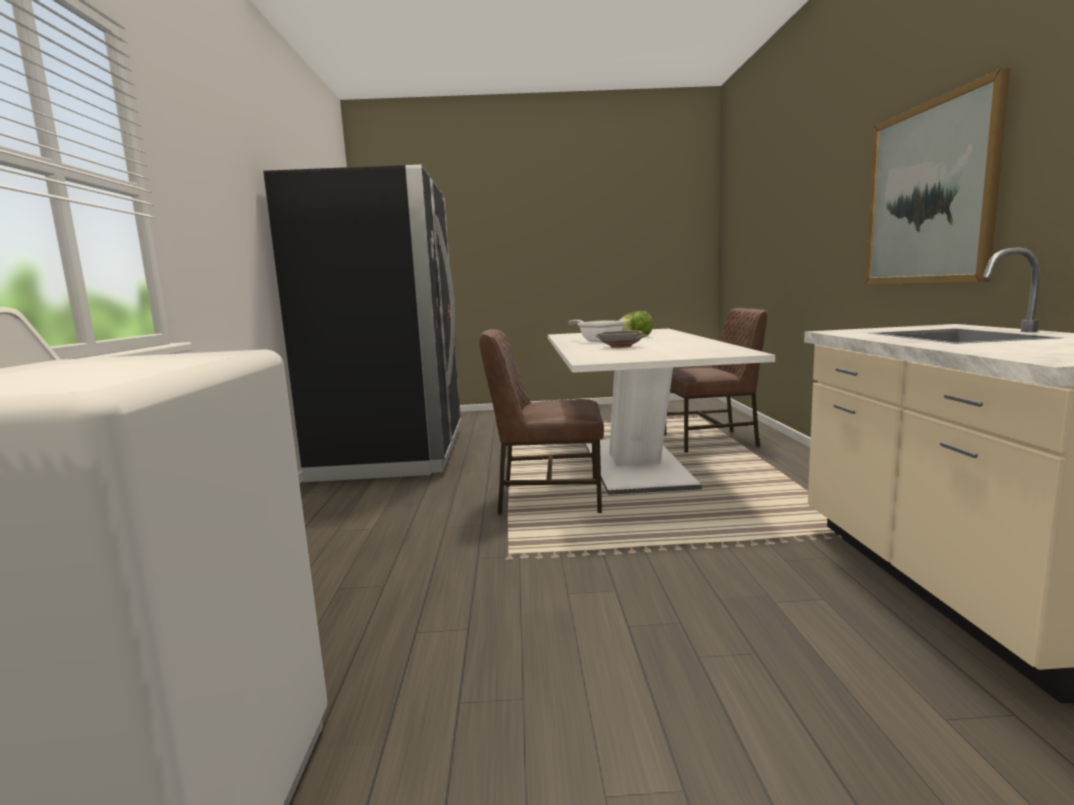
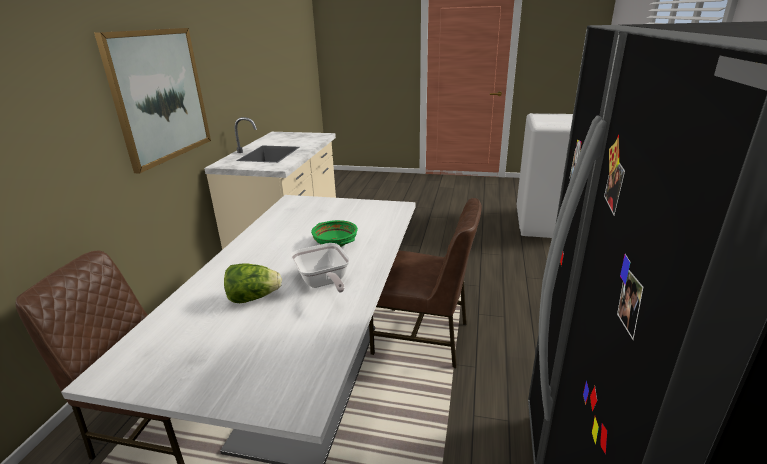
camera: 165 degrees left, 15 degrees up
grey bowl [596,331,647,348] -> green bowl [311,220,358,247]

